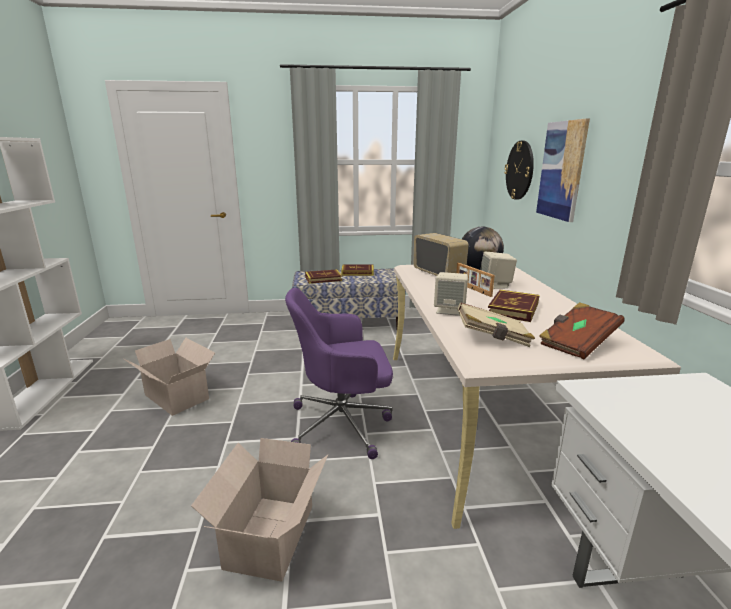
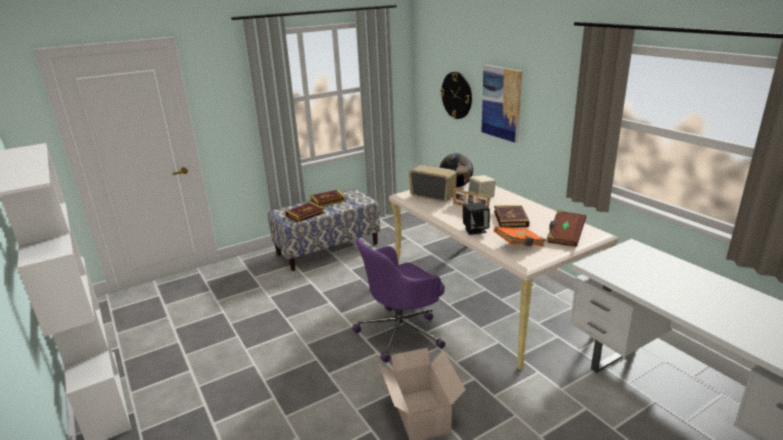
camera: 25 degrees left, 5 degrees up
cardboard box [124,338,215,416] -> none
beige speaker [434,272,468,316] -> black speaker [463,202,490,235]
beige book [457,302,535,347] -> orange book [494,227,547,246]

